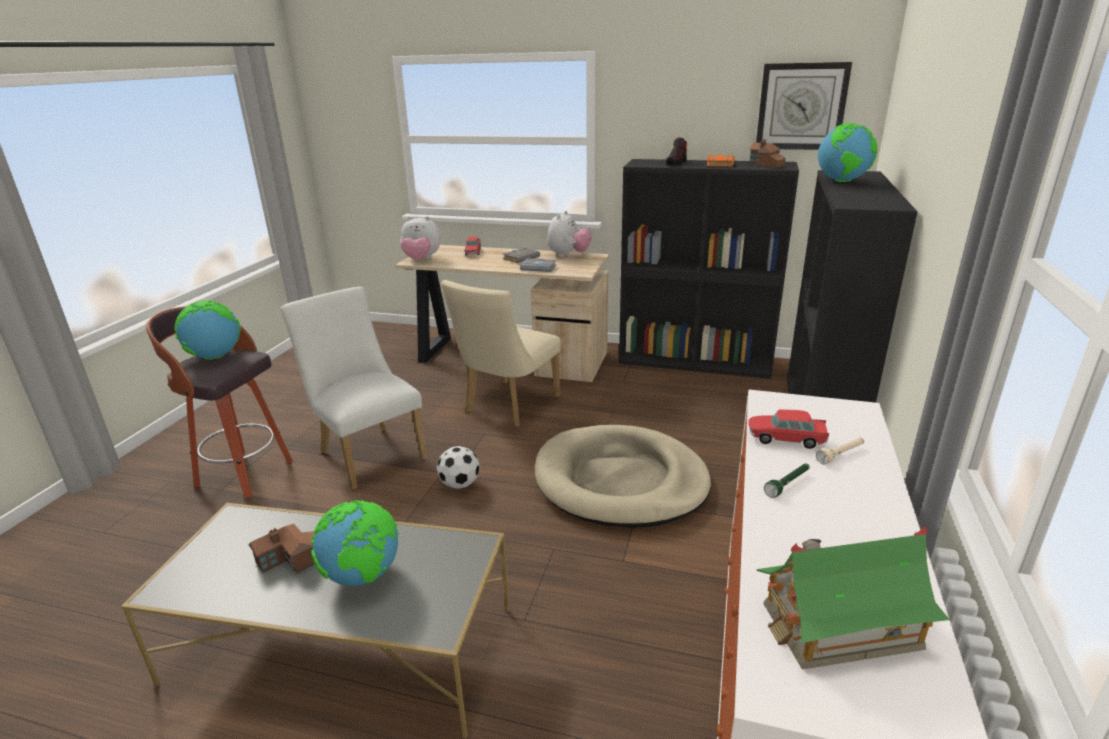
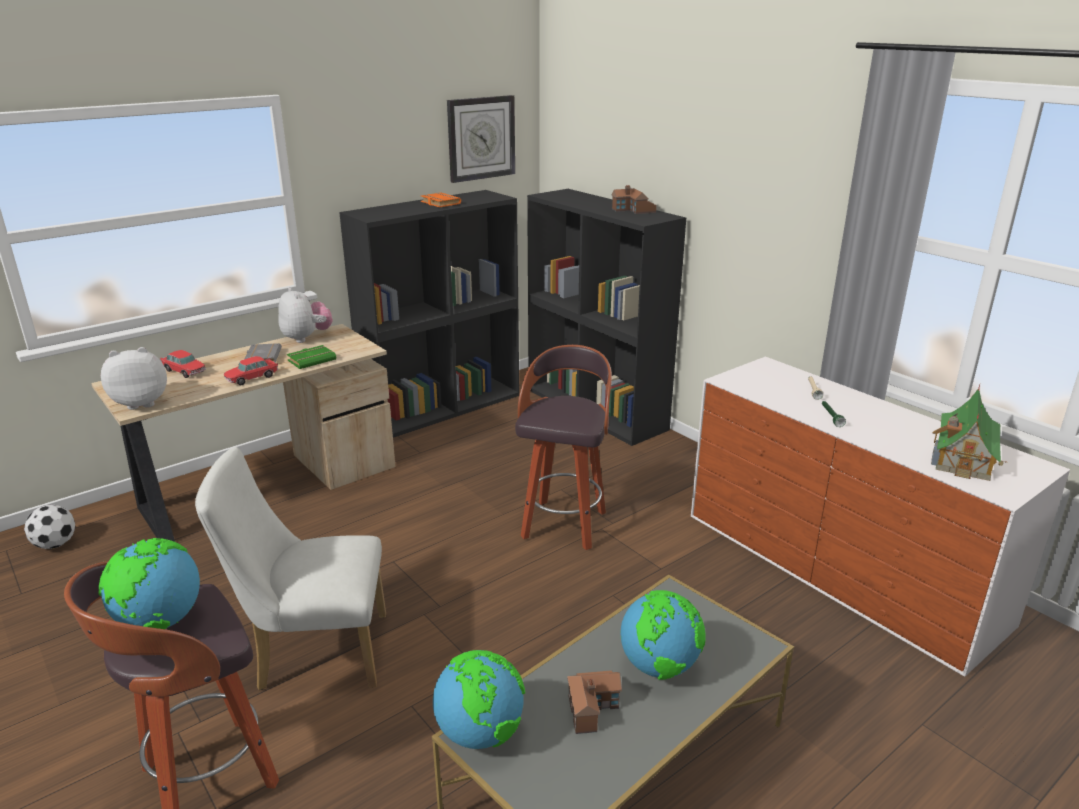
camera: 55 degrees left, 0 degrees up
plush toy [400,216,441,260] -> plush toy turned 150 degrees counterclockwise [101,347,167,410]
football [437,446,480,489] -> football moved to [24,505,75,549]
beige chair [441,280,561,427] -> none
grey book [520,258,557,272] -> green book [287,345,336,369]
beige dog bed [535,425,711,528] -> stool [515,345,612,550]
shoe [666,138,687,165] -> none
toy car [748,409,829,449] -> toy car moved to [224,356,278,385]
toy house [749,139,786,168] -> toy house moved to [611,185,656,214]
globe [818,123,877,182] -> globe moved to [433,650,525,749]

